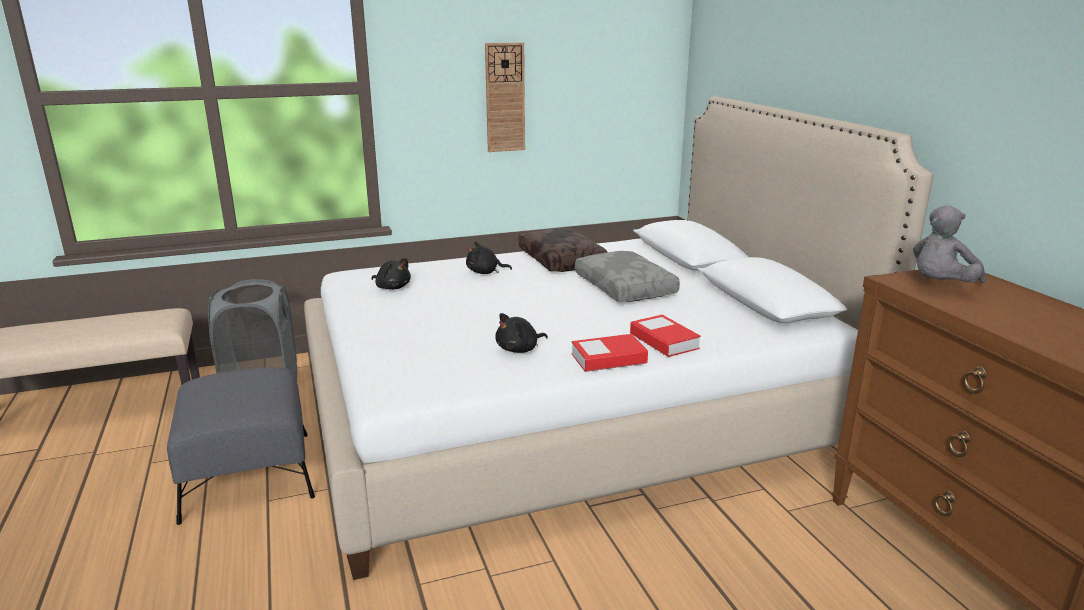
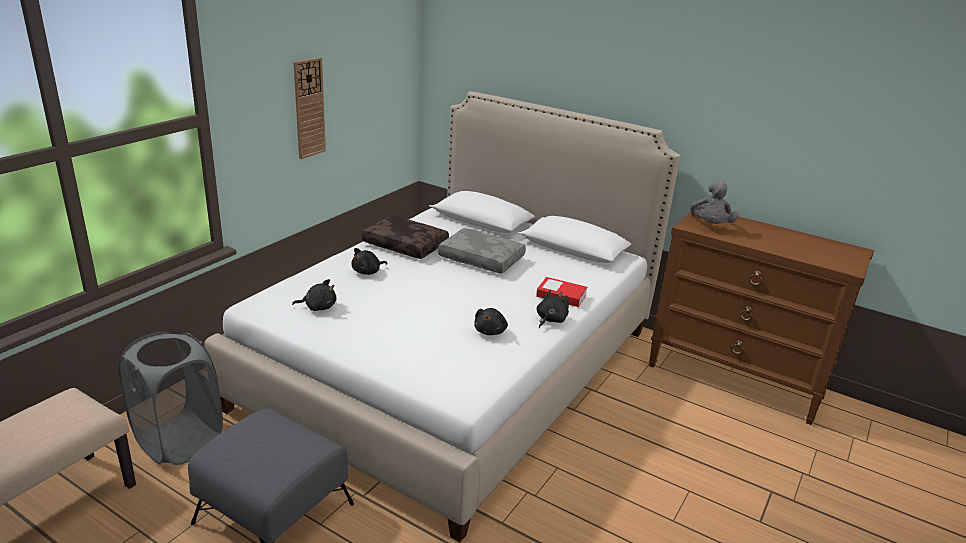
camera: 40 degrees left, 5 degrees up
book [572,334,648,372] -> black plush toy [537,290,569,328]

